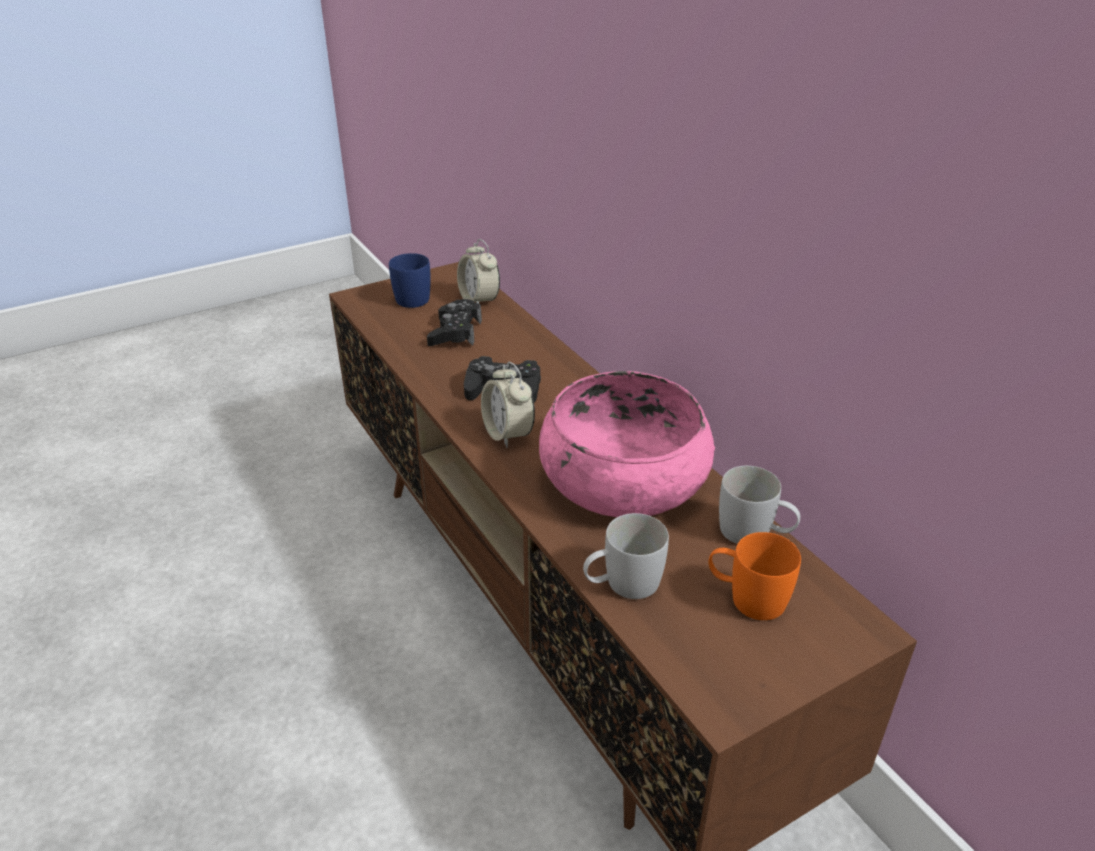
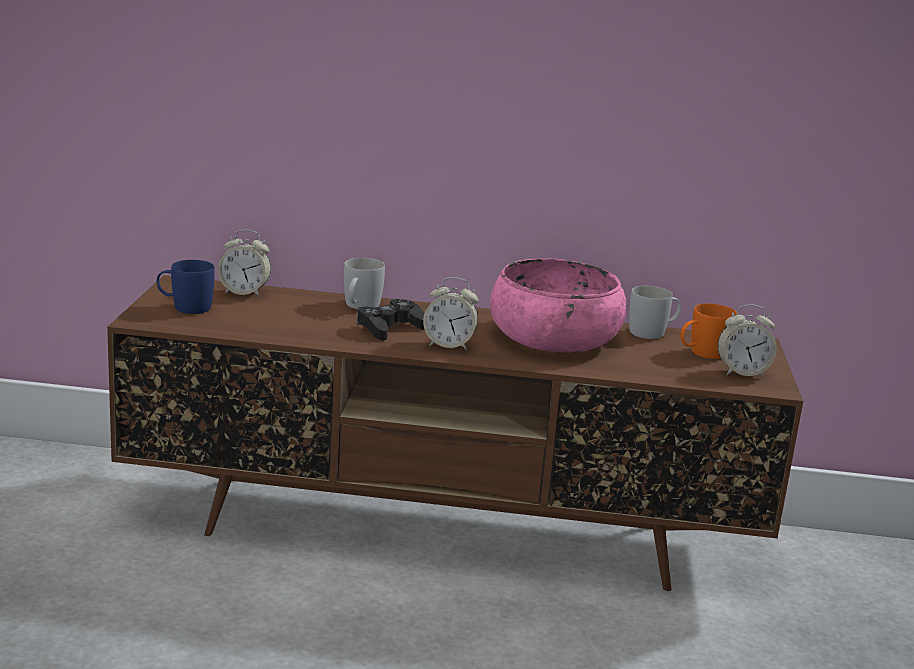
camera: 55 degrees left, 15 degrees down
black game controller [427,299,482,346] -> none
white mug [583,513,669,599] -> white mug moved to [344,258,385,309]
none -> alarm clock [718,304,777,377]

